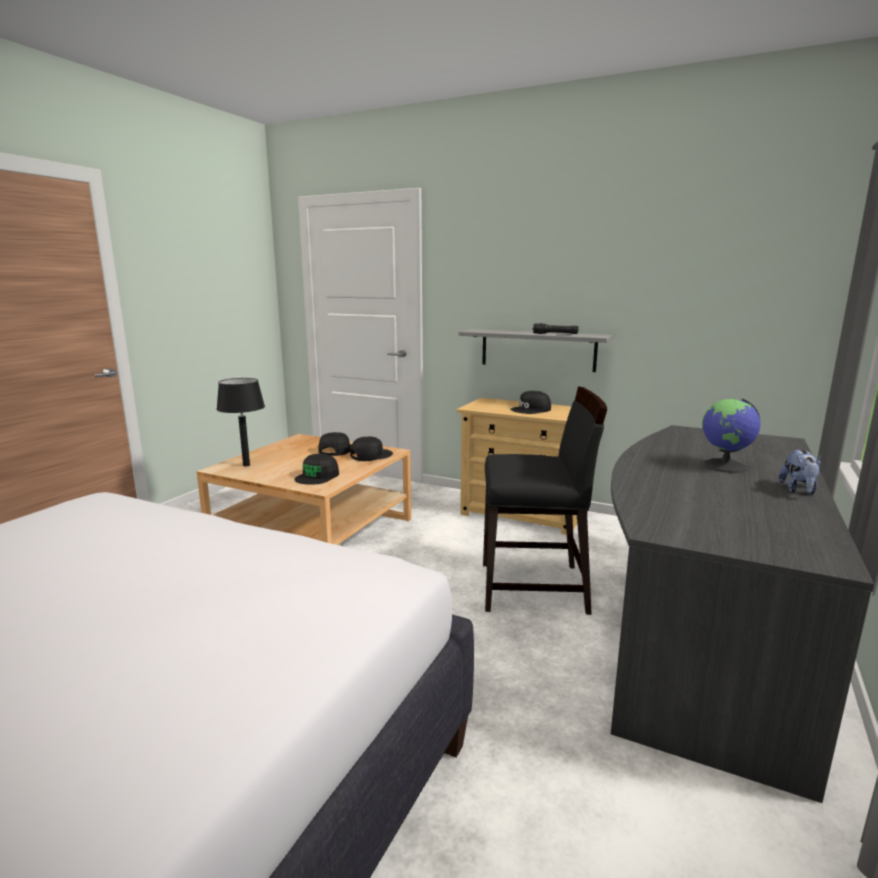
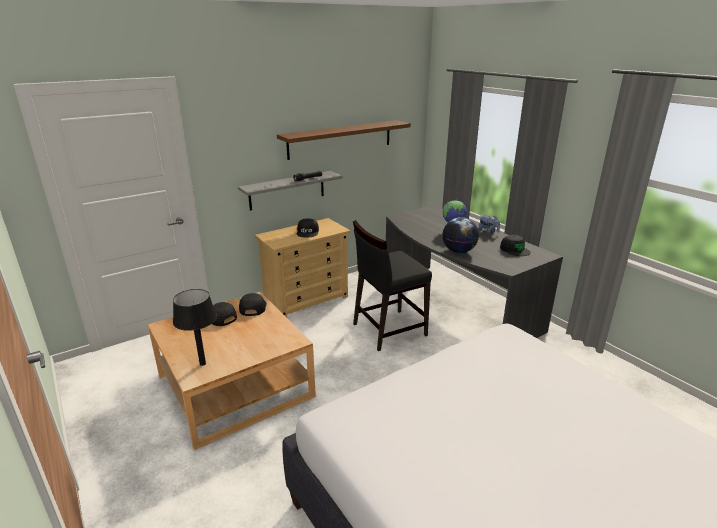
camera: 60 degrees left, 10 degrees up
black cap [294,454,339,485] -> black cap moved to [500,235,531,256]
black chair [483,386,607,615] -> black chair turned 150 degrees counterclockwise [353,220,432,351]
none -> brown shelf [277,120,411,160]
none -> globe [442,217,479,253]

